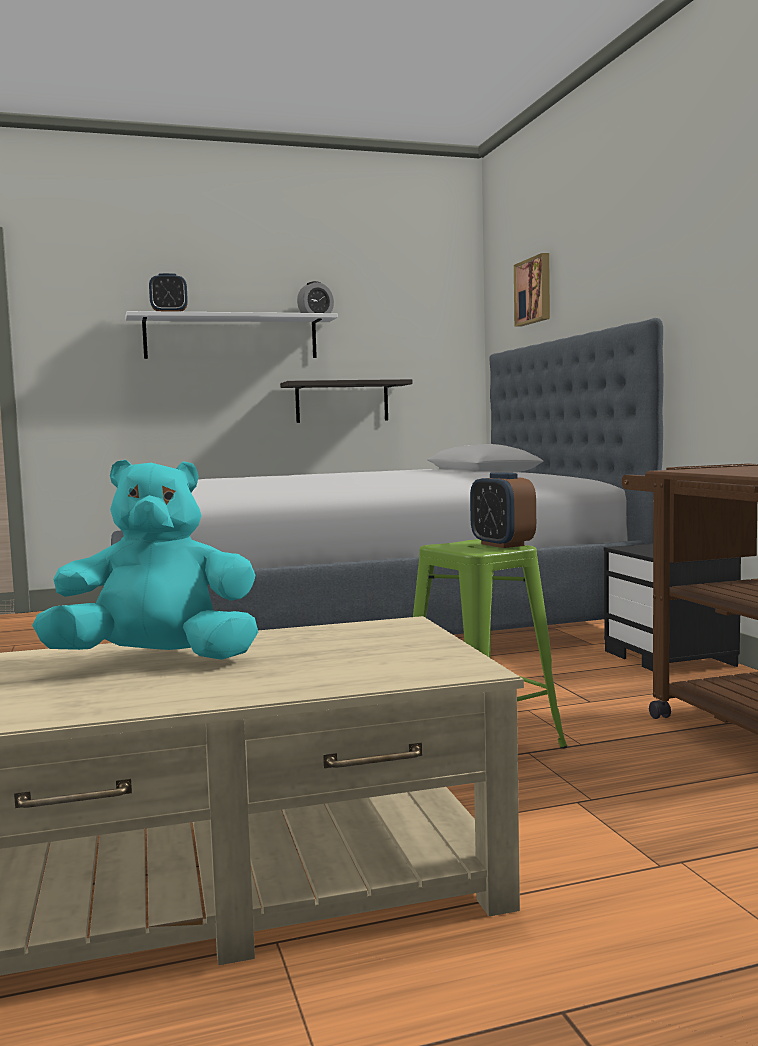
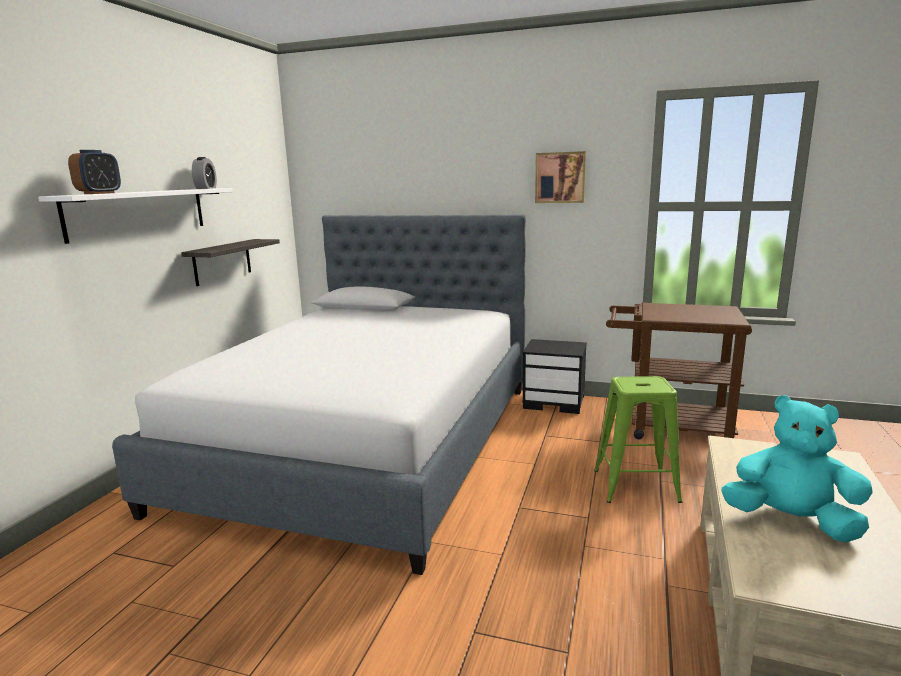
camera: 55 degrees left, 10 degrees up
turquoise plush toy [32,459,258,660] -> turquoise plush toy turned 90 degrees clockwise [721,395,872,542]
alarm clock [470,472,536,548] -> none
picture [514,253,550,327] -> picture moved to [535,151,586,203]

